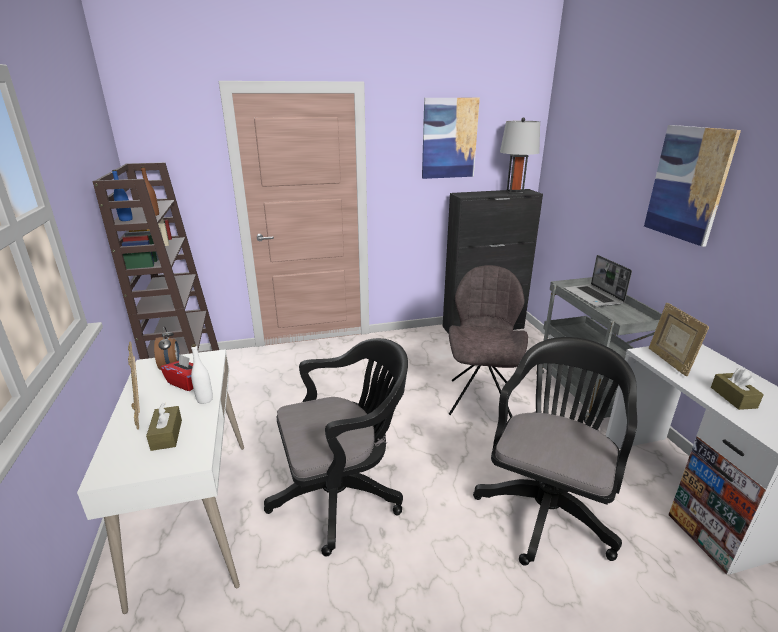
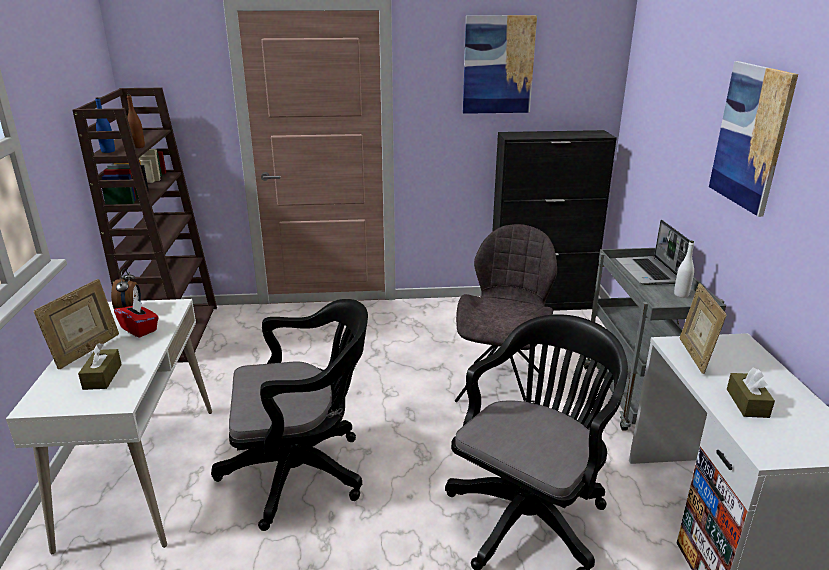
camera: 10 degrees right, 0 degrees up
picture frame [128,342,140,430] -> picture frame turned 135 degrees counterclockwise [34,279,119,369]
white bottle [191,344,213,404] -> white bottle moved to [674,241,694,298]
grey table lamp [500,117,540,193] -> none

